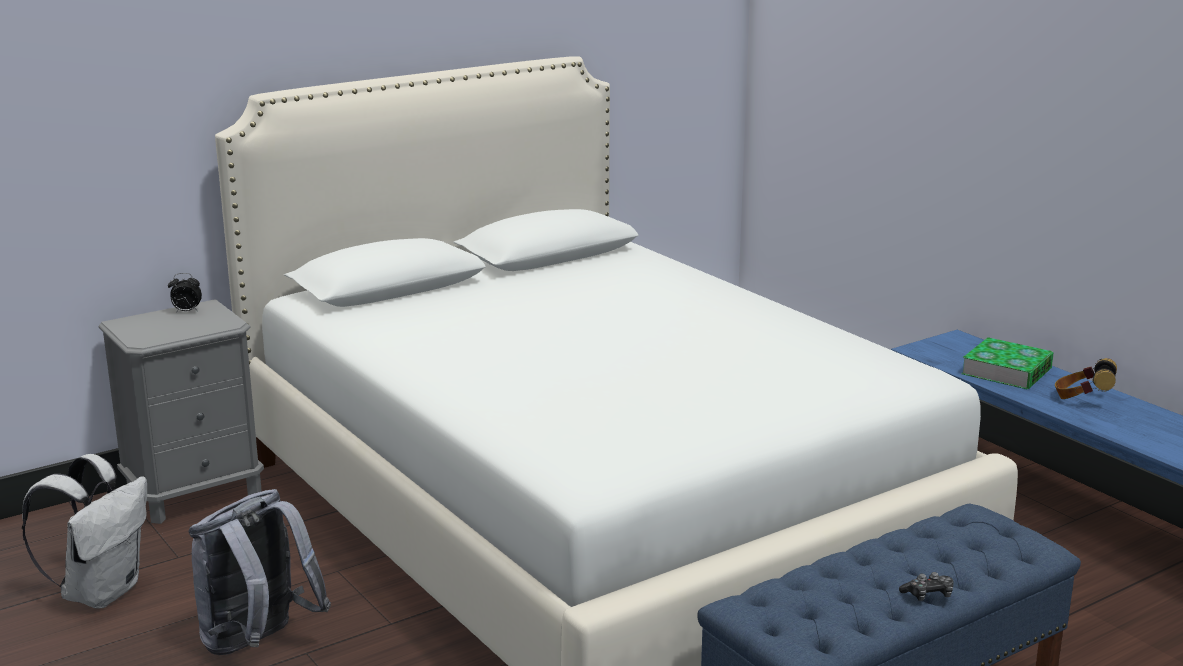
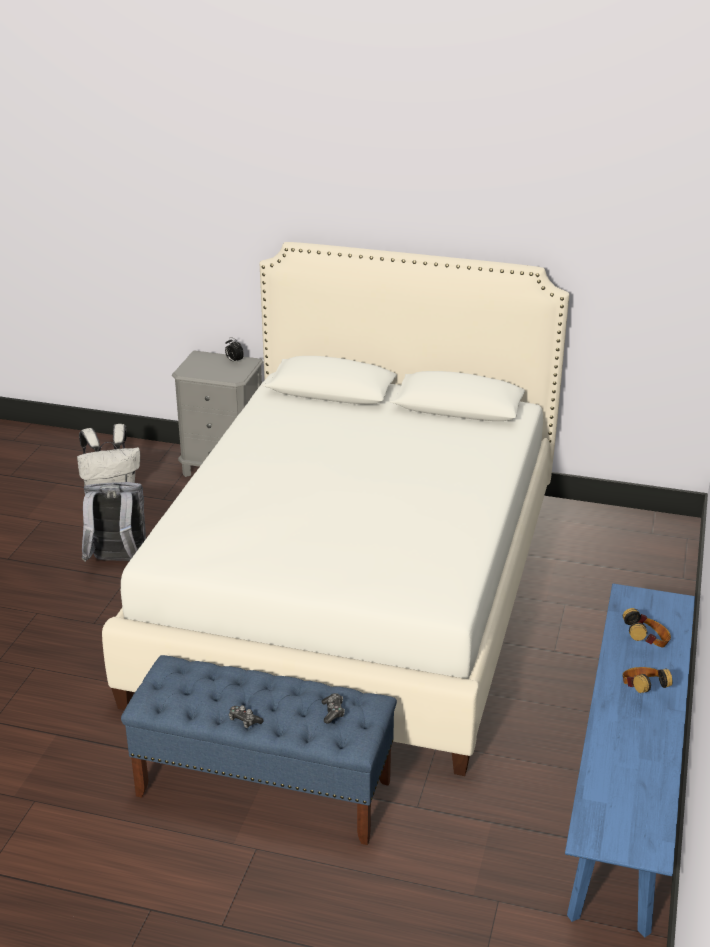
camera: 50 degrees right, 10 degrees up
book [961,337,1054,389] -> headphones [623,608,671,648]
none -> game controller [322,693,345,723]

